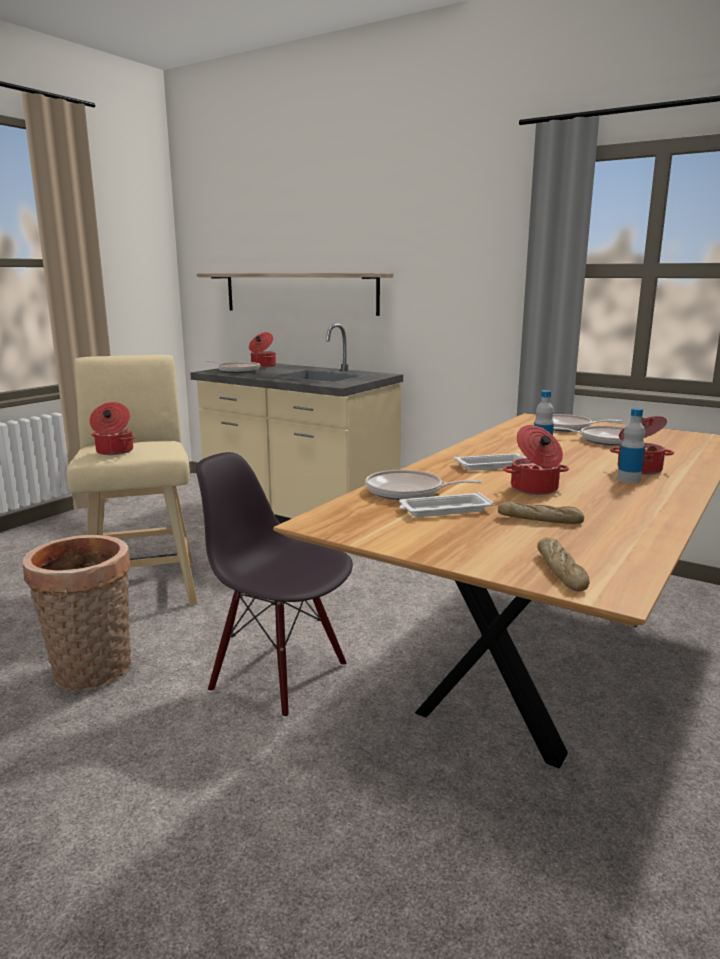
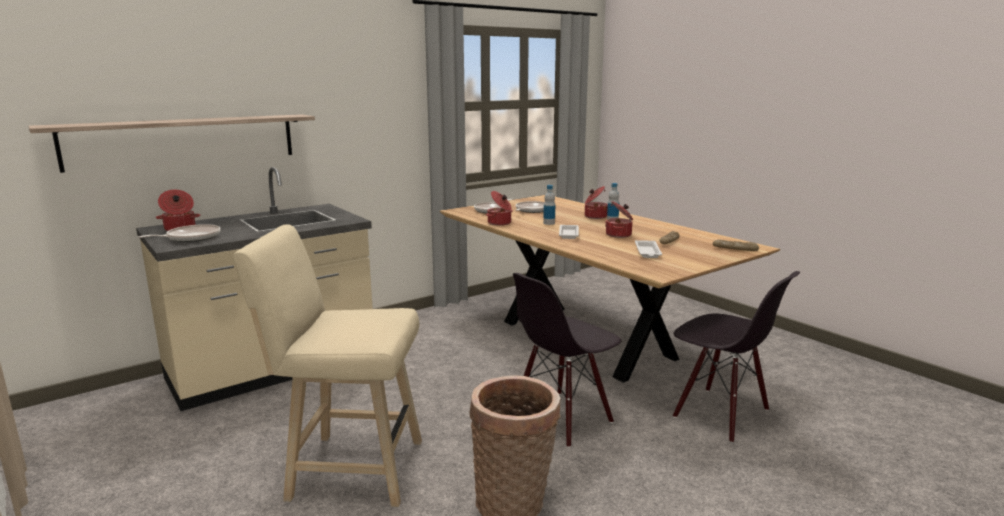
camera: 70 degrees left, 0 degrees up
cooking pot [89,402,135,455] -> cooking pot moved to [486,191,513,226]
frying pan [365,470,482,500] -> none
none -> black chair [673,271,800,443]

